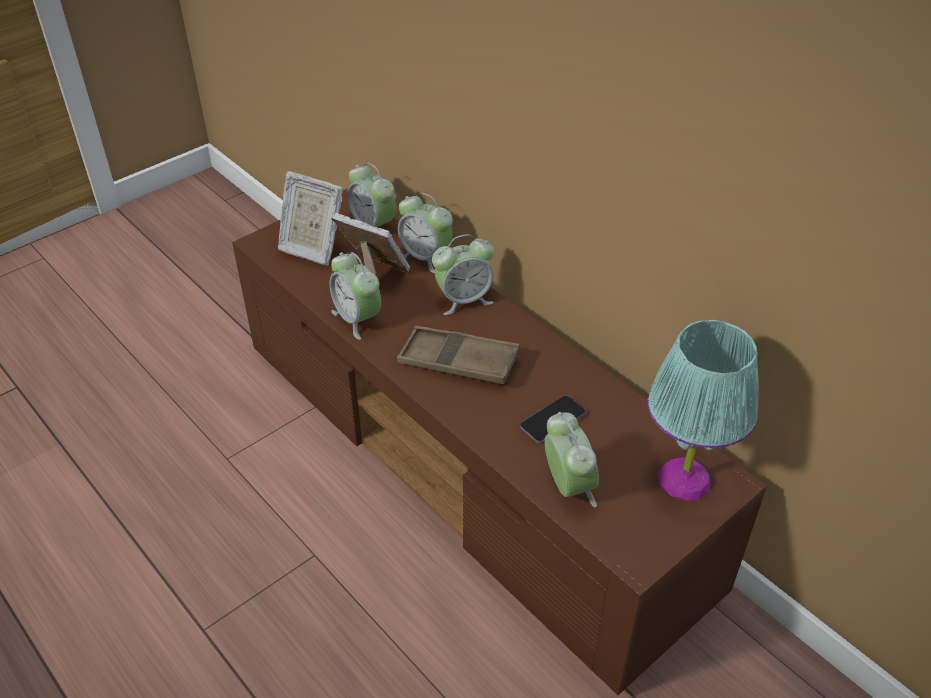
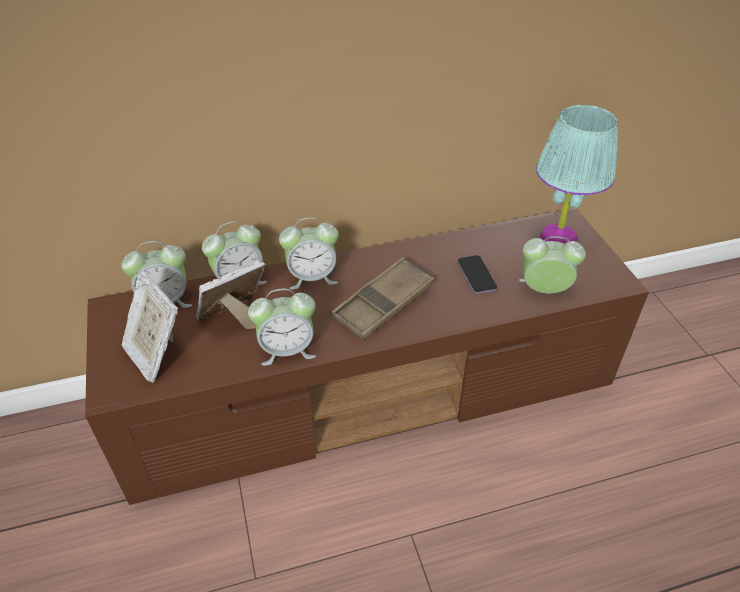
camera: 65 degrees left, 0 degrees up
picture frame [278,171,343,265] -> picture frame turned 90 degrees clockwise [122,270,178,382]
alarm clock [432,234,494,315] -> alarm clock turned 75 degrees clockwise [279,218,339,289]

